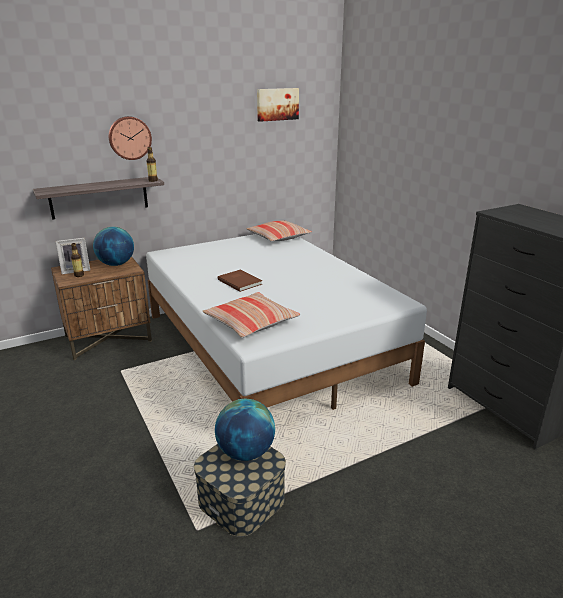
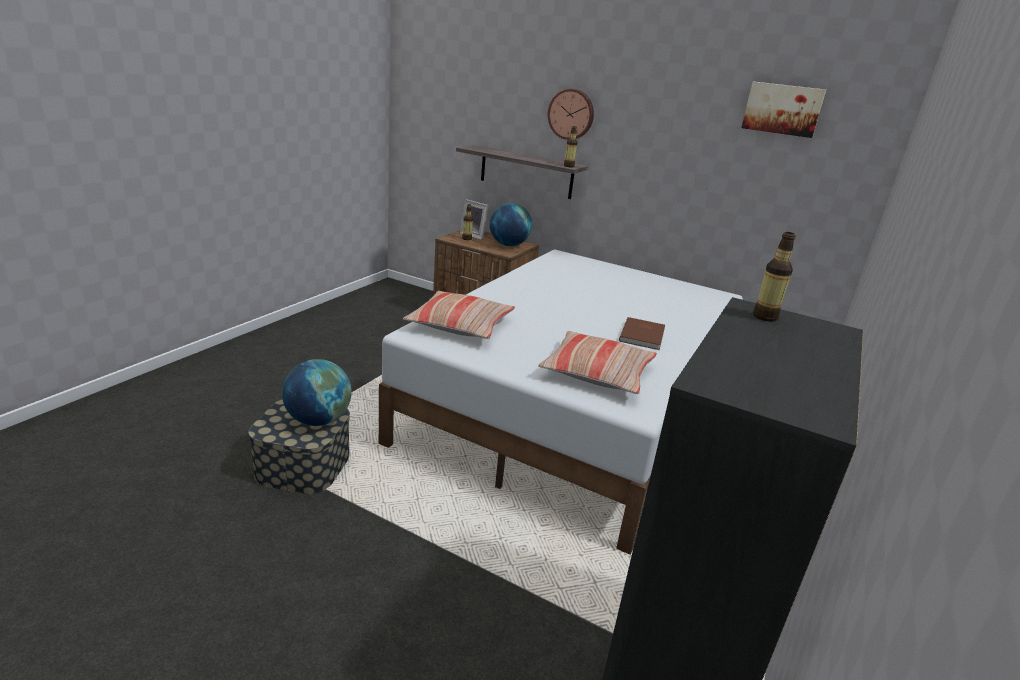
camera: 55 degrees right, 0 degrees up
brown book [218,270,263,292] -> brown book moved to [619,317,665,350]
pillow [246,220,312,241] -> pillow moved to [538,331,657,394]
none -> bottle [753,232,796,322]

